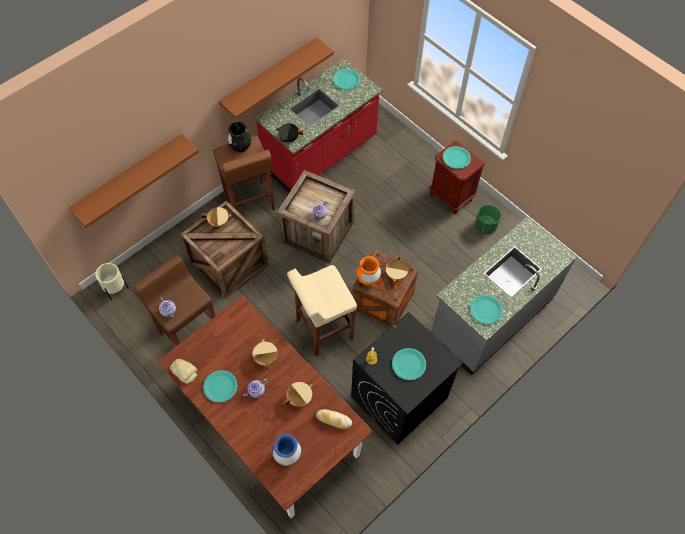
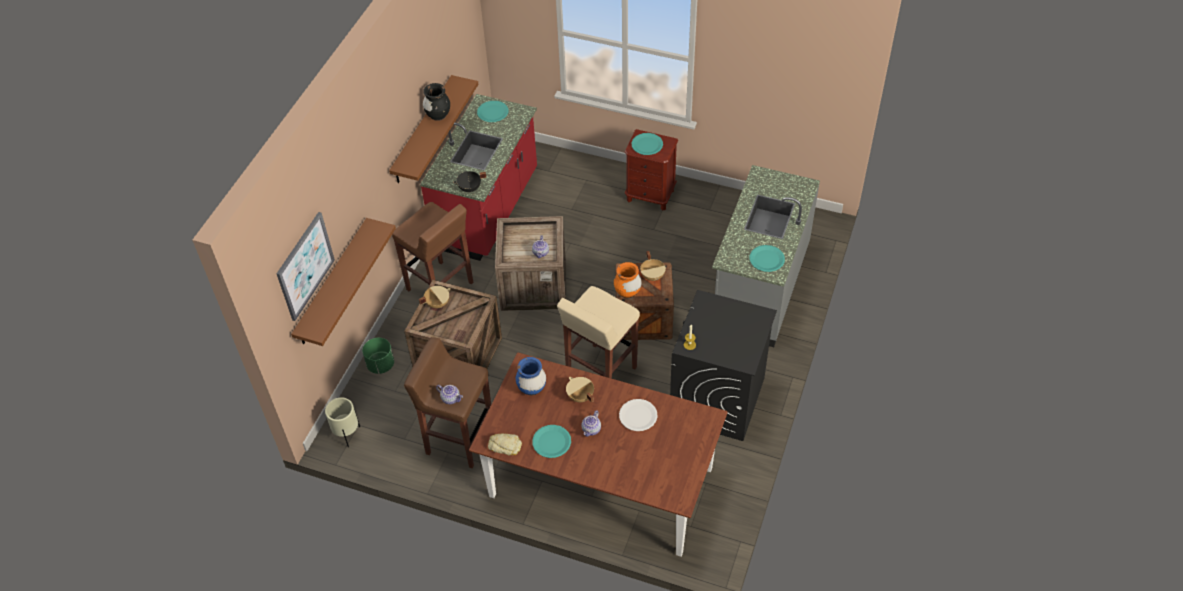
camera: 25 degrees left, 10 degrees down
black vase [228,122,251,152] -> black vase moved to [423,83,450,121]
blue vase [272,434,301,466] -> blue vase moved to [516,357,546,395]
beige cooking pot [283,382,313,407] -> white plate [619,399,658,431]
bread [316,409,352,429] -> none
turquoise plate [392,348,426,380] -> none
green planter [475,205,501,234] -> green planter moved to [362,338,394,374]
none -> picture [276,212,335,321]

